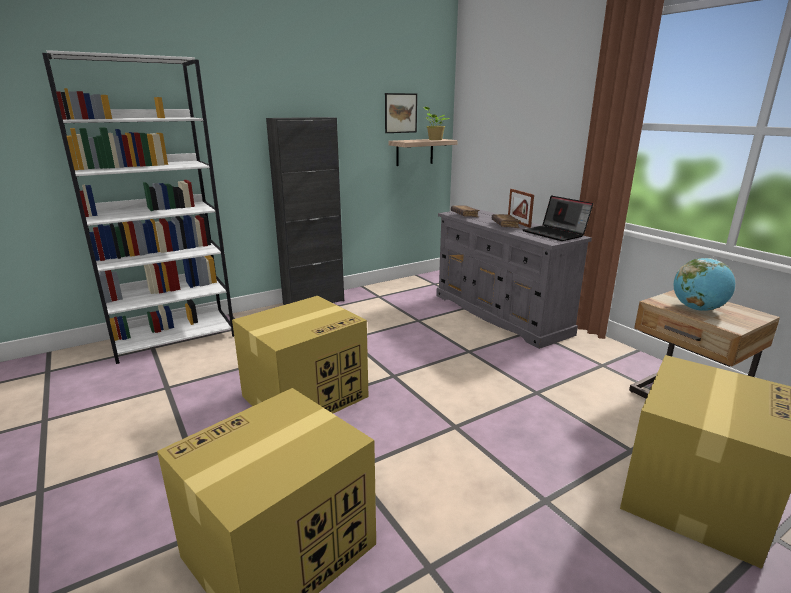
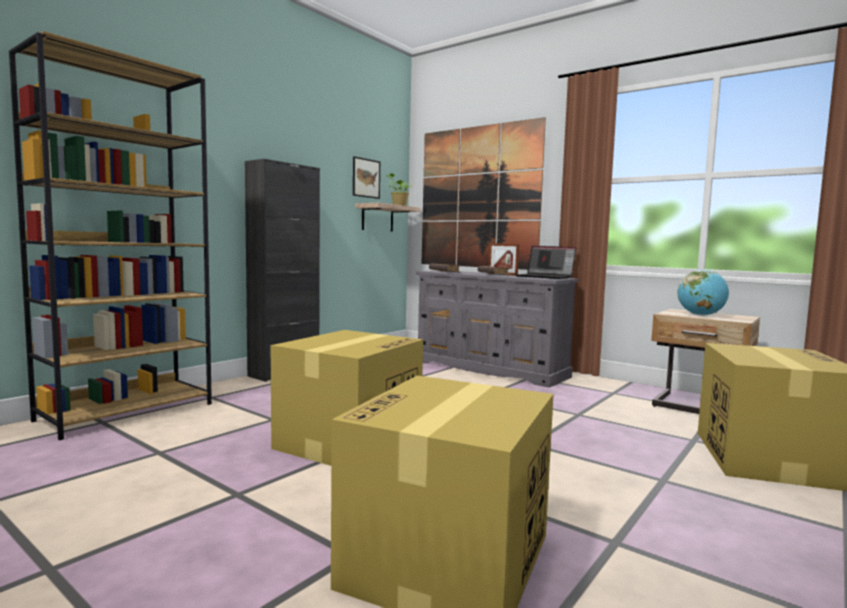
camera: 20 degrees left, 15 degrees down
white bookcase [42,50,234,364] -> brown bookcase [9,31,212,440]
none -> picture [422,117,546,270]

